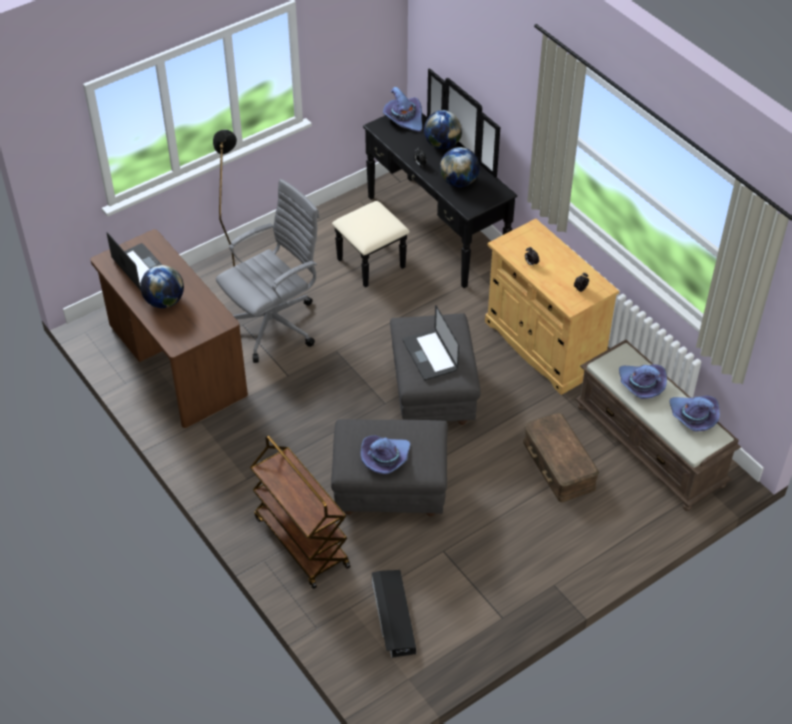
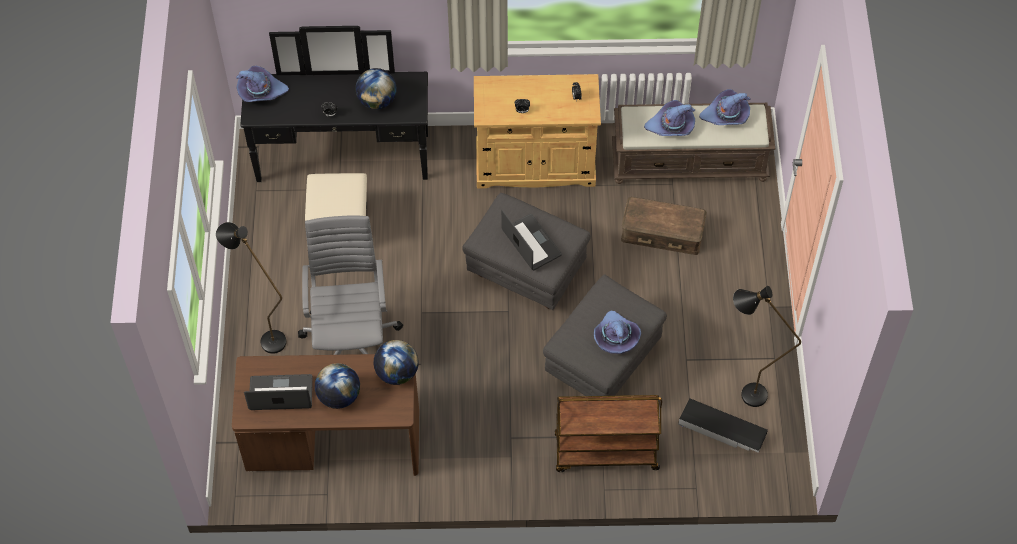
camera: 55 degrees left, 10 degrees up
laptop [403,305,459,380] -> laptop turned 135 degrees counterclockwise [501,210,562,270]
globe [424,110,462,149] -> globe moved to [374,340,419,385]
none -> black floor lamp [733,286,801,407]

